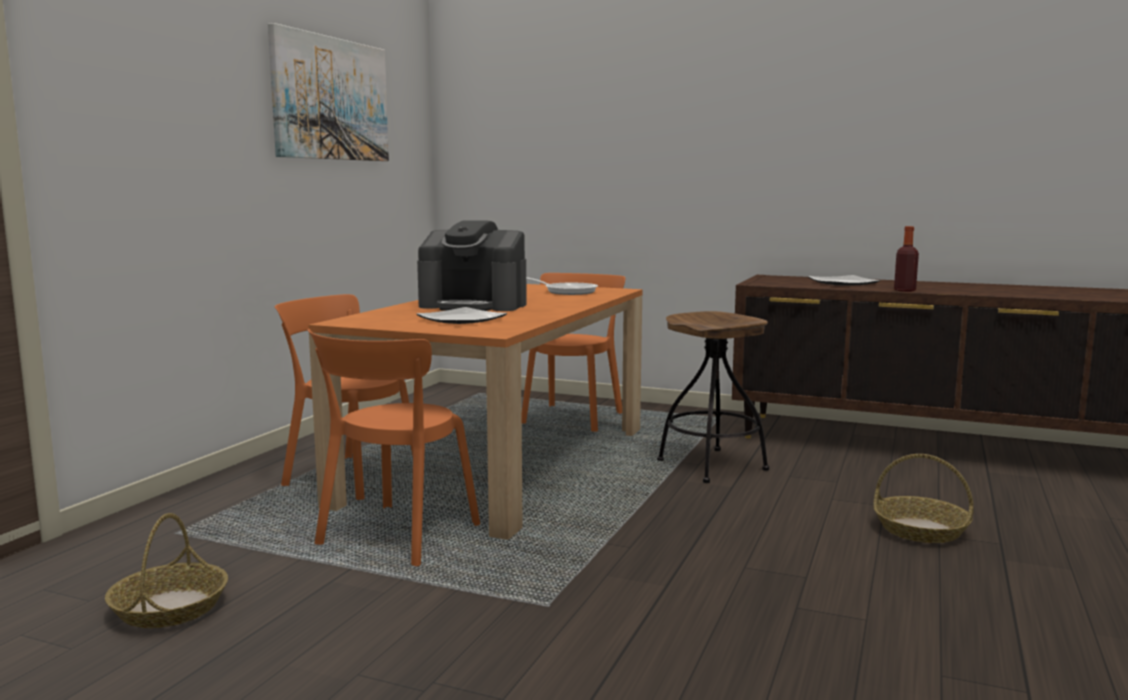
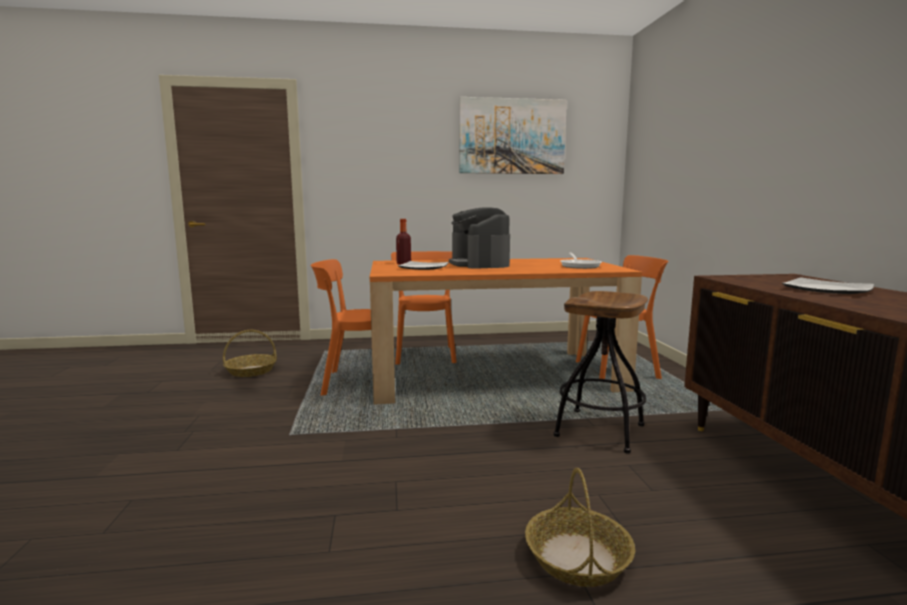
camera: 60 degrees right, 0 degrees up
bottle [894,226,919,292] -> bottle moved to [396,219,411,265]

